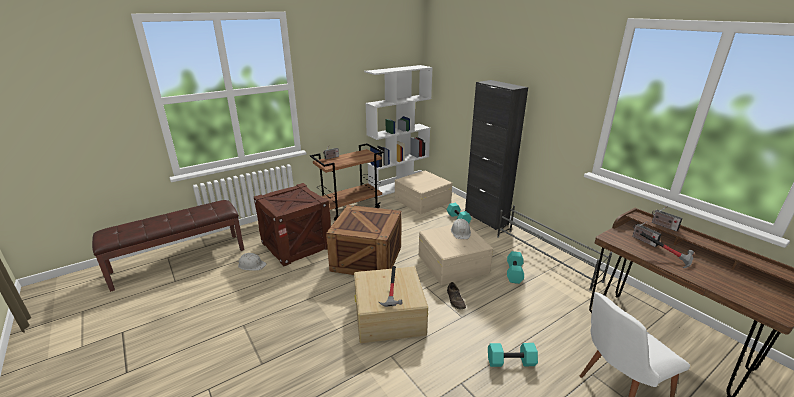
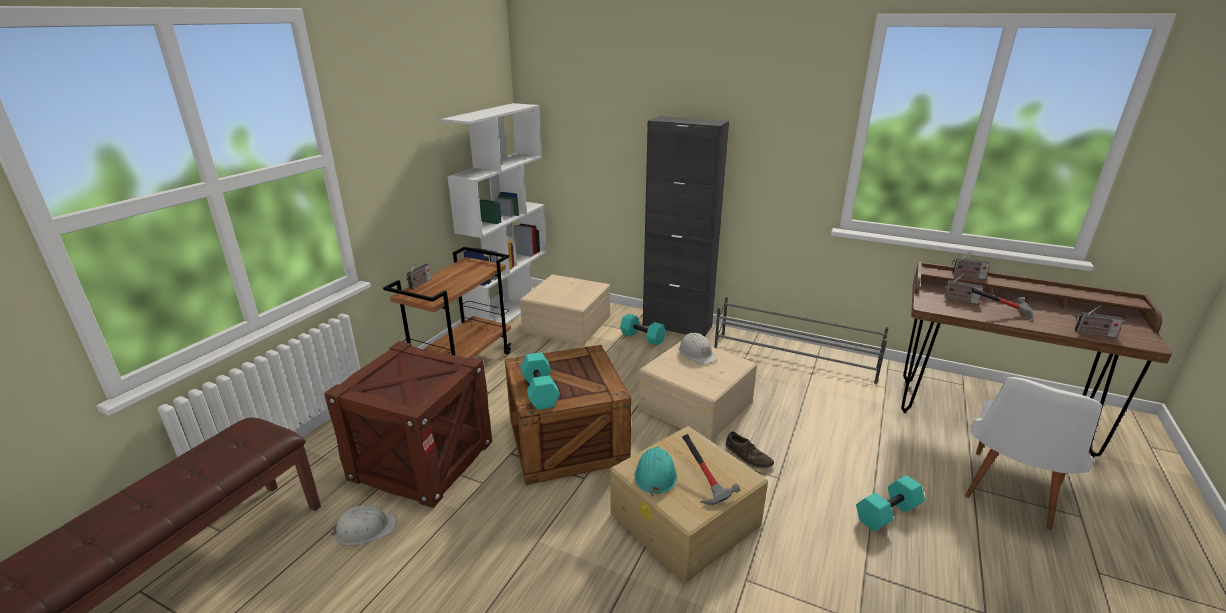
camera: 30 degrees left, 0 degrees up
turquoise dumbbell [507,251,524,284] -> turquoise dumbbell moved to [520,352,560,410]
none -> turquoise hard hat [635,447,677,496]
none -> radio [1075,305,1124,338]

